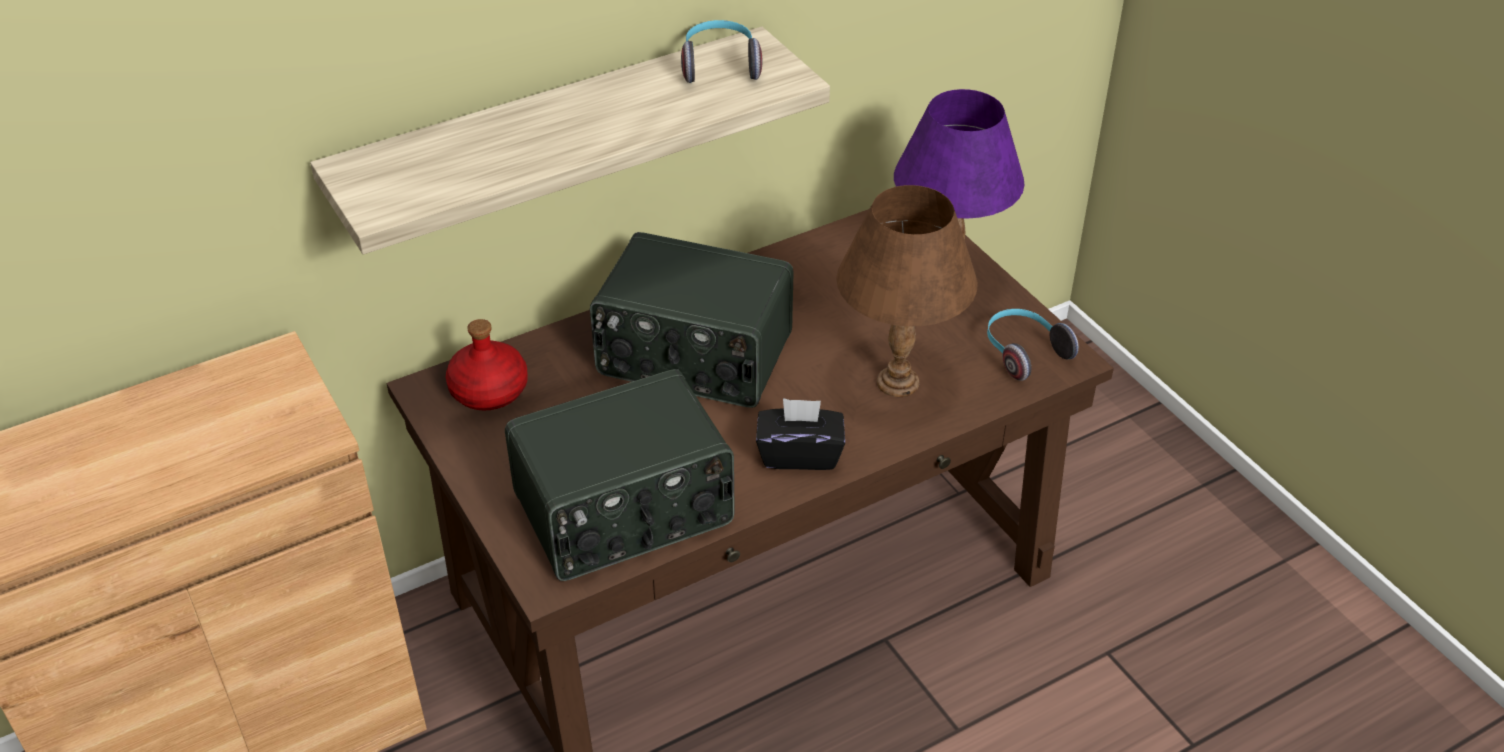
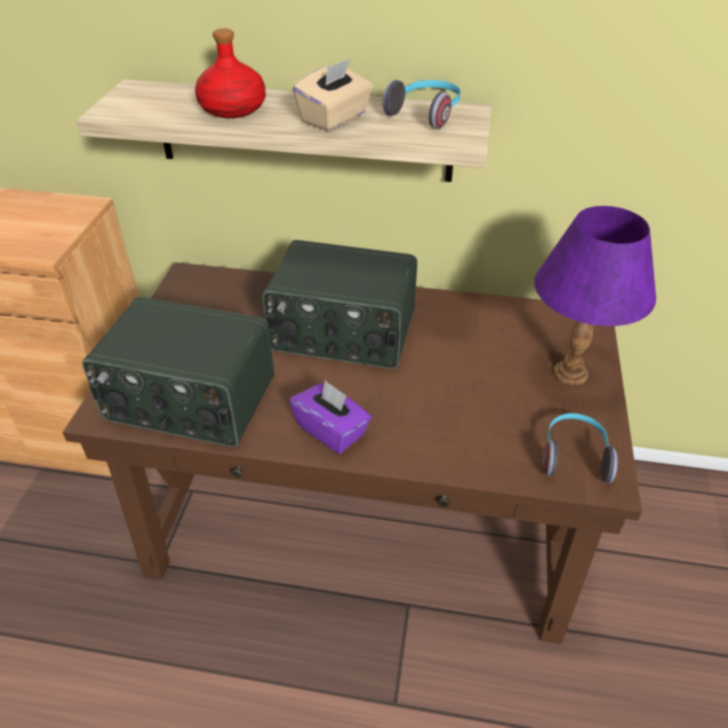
camera: 40 degrees right, 0 degrees up
red bottle [446,319,528,410] -> red bottle moved to [195,28,266,118]
radio [590,232,794,408] -> radio turned 45 degrees counterclockwise [262,240,417,369]
black tissue box [756,398,845,470] -> purple tissue box [289,380,372,454]
brown table lamp [836,185,978,397] -> none
none -> beige tissue box [293,59,373,131]

